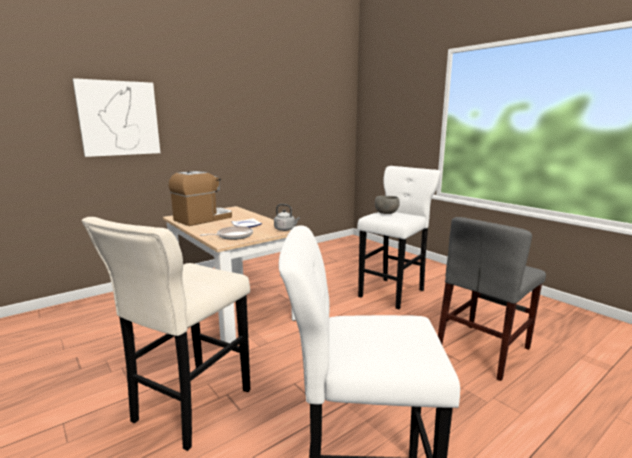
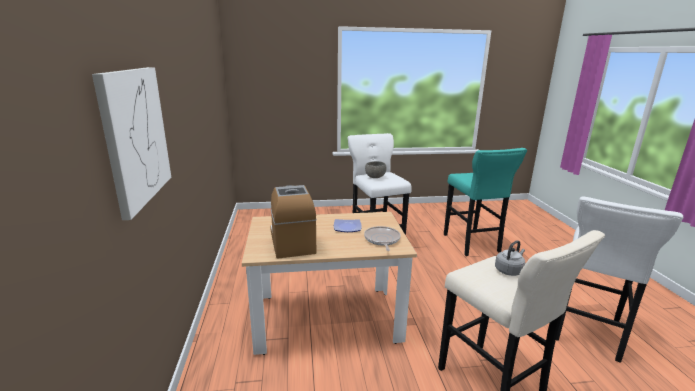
camera: 60 degrees left, 5 degrees up
grey kettle [274,204,300,231] -> grey kettle moved to [495,240,525,276]
grey chair [438,217,546,381] -> turquoise stool [444,148,527,256]

